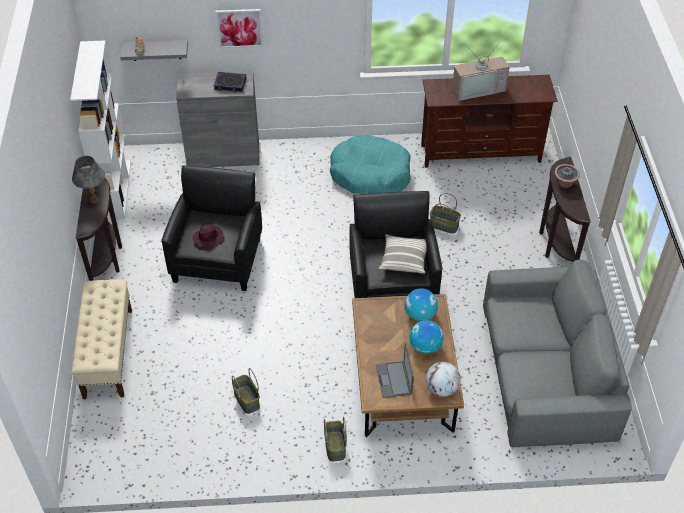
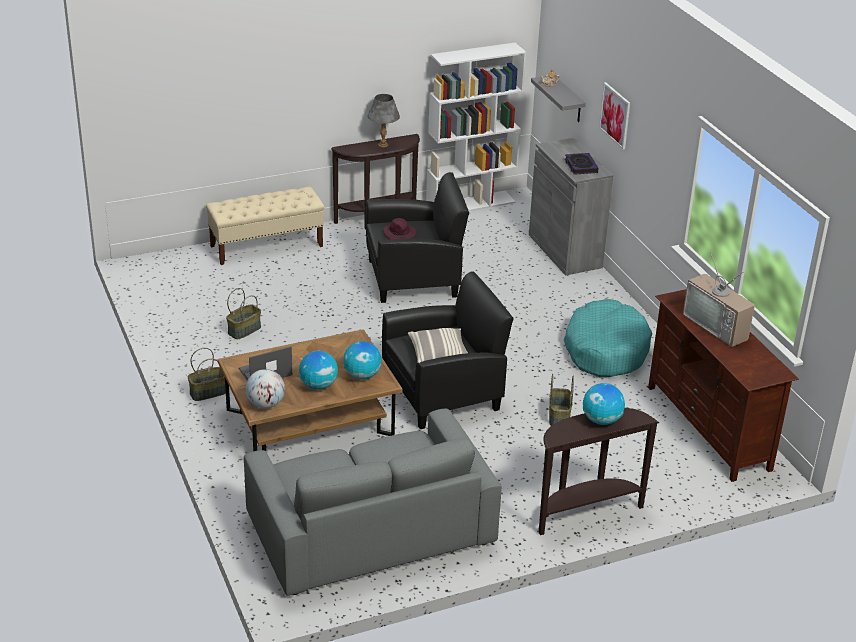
camera: 70 degrees right, 15 degrees down
potted plant [555,164,580,188] -> globe [583,383,625,425]

